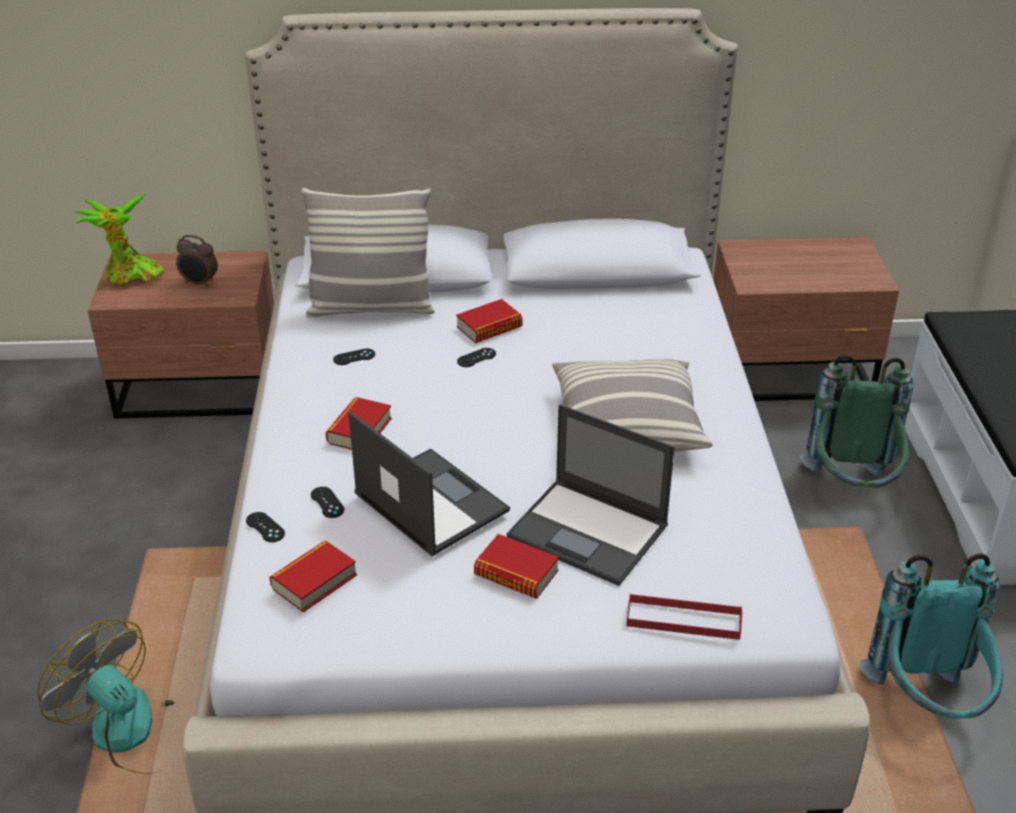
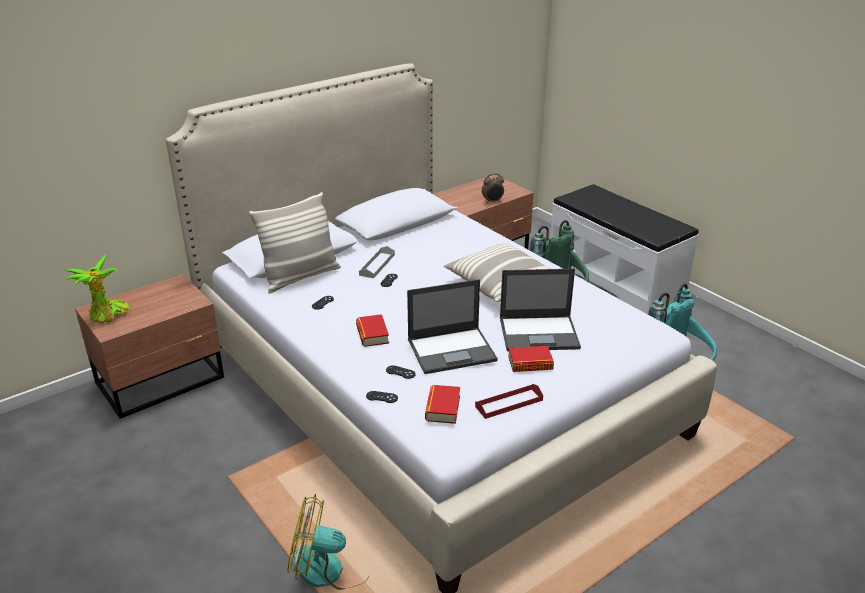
camera: 35 degrees left, 5 degrees down
alarm clock [176,235,218,287] -> alarm clock moved to [482,173,504,203]
laptop [349,411,510,556] -> laptop turned 150 degrees clockwise [407,279,498,374]
book [456,299,523,343] -> grey tray [359,246,395,278]
red tray [626,593,742,640] -> red tray moved to [475,384,543,419]

